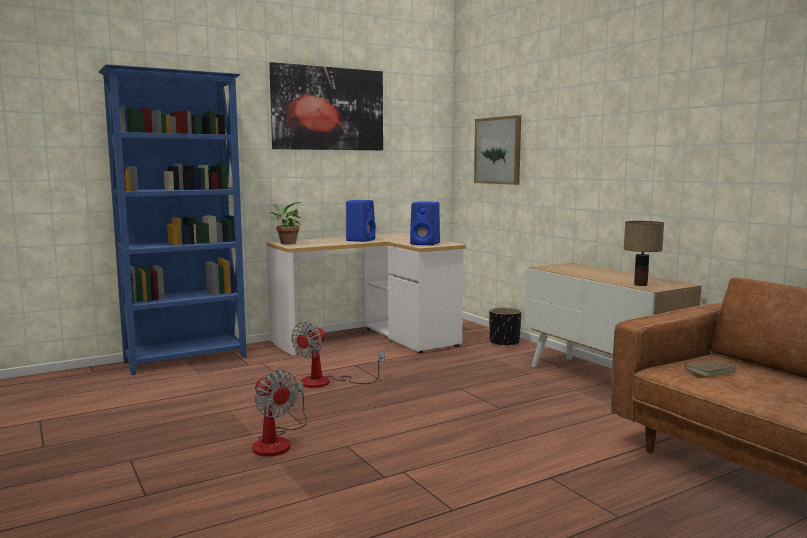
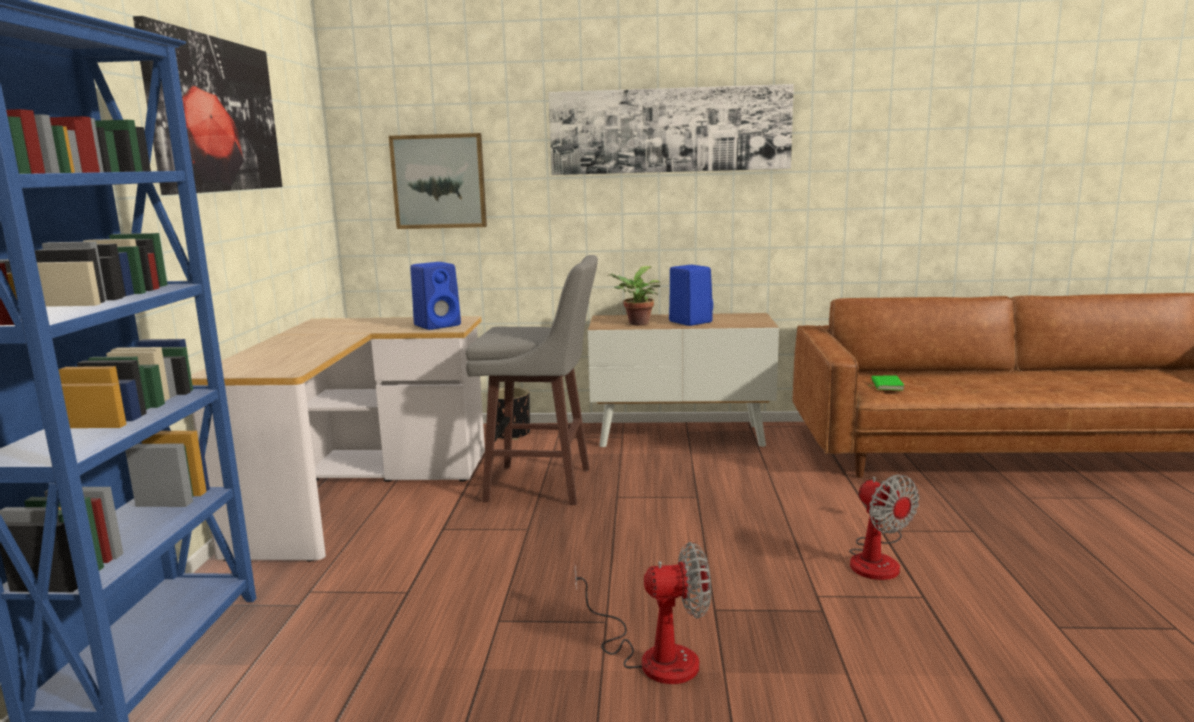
camera: 55 degrees left, 5 degrees up
potted plant [270,202,301,244] -> potted plant moved to [607,266,661,325]
fan [291,322,385,388] -> fan moved to [849,475,919,580]
blue speaker [346,200,376,242] -> blue speaker moved to [669,265,713,326]
table lamp [624,221,664,286] -> none
brown book [679,360,736,377] -> green book [869,376,905,390]
none -> grey stool [466,255,598,505]
none -> picture [548,84,794,175]

